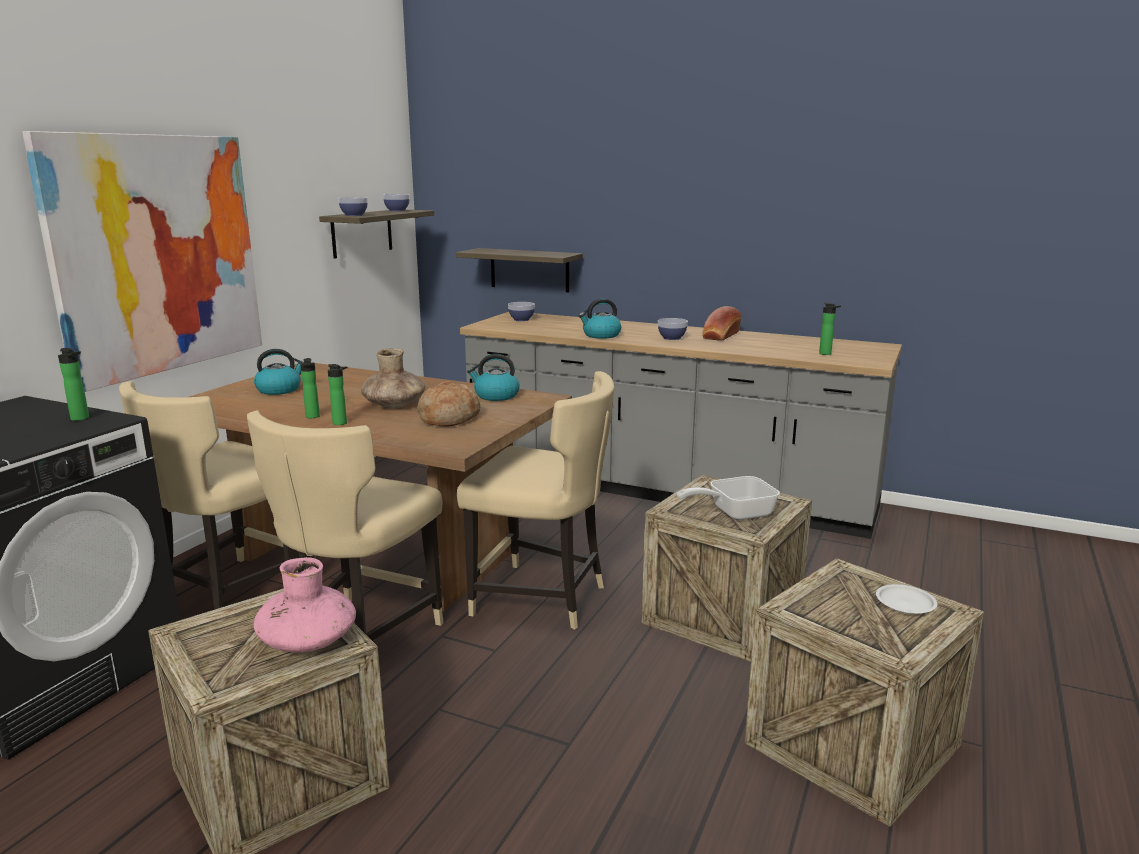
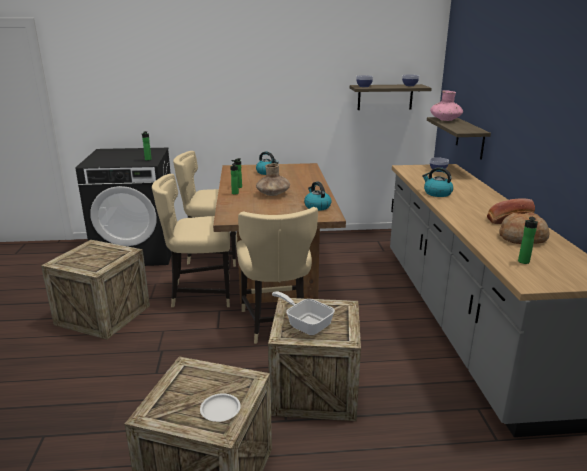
camera: 60 degrees right, 5 degrees up
picture [22,131,262,392] -> none
pink vase [254,557,356,652] -> pink vase moved to [430,90,463,121]
bread [417,381,480,427] -> bread moved to [499,212,550,244]
bowl [658,318,688,340] -> none

